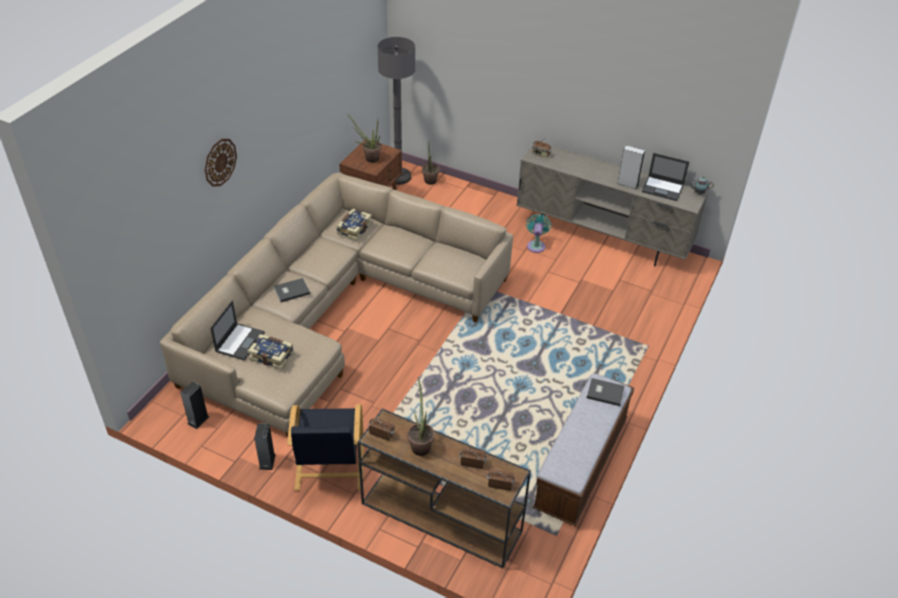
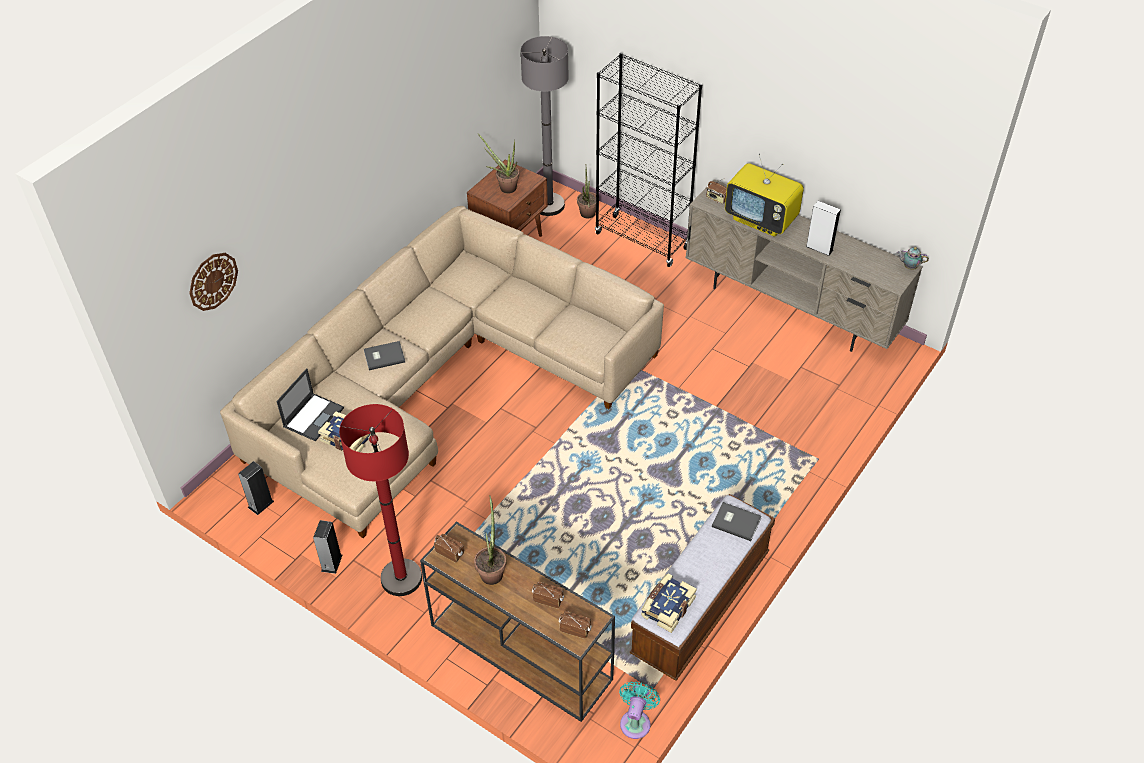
camera: 10 degrees right, 5 degrees up
wall clock [205,139,237,187] -> wall clock moved to [189,253,238,311]
black armchair [287,404,364,491] -> red floor lamp [339,404,422,596]
book [336,209,372,241] -> book moved to [641,573,697,633]
turquoise fan [526,214,552,253] -> turquoise fan moved to [619,682,660,739]
laptop [642,153,689,201] -> none
none -> black bookcase [595,53,702,267]
none -> television [725,154,804,237]

